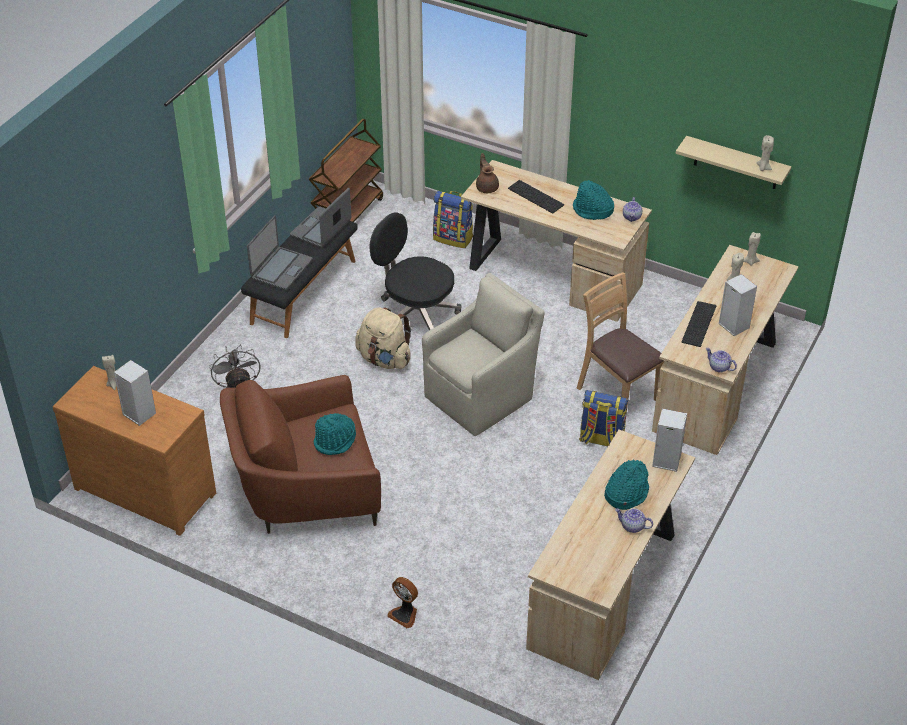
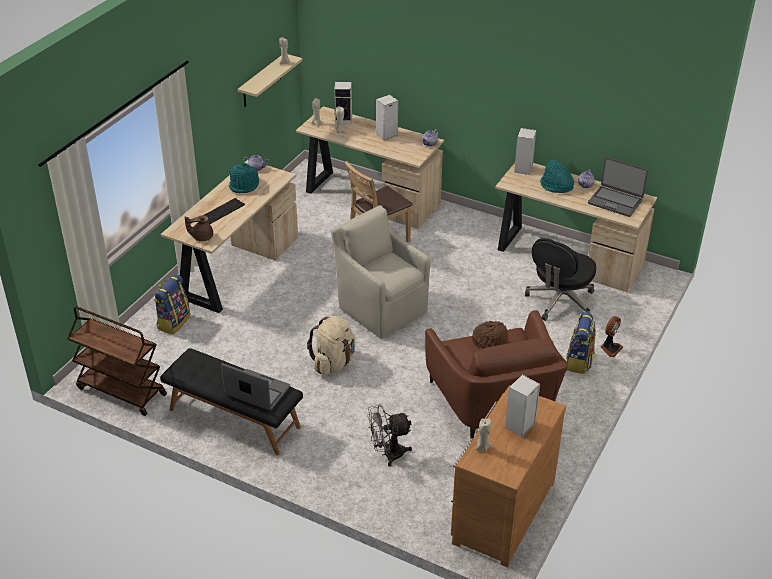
camera: 90 degrees left, 5 degrees down
laptop [290,188,352,248] -> laptop moved to [588,157,648,217]
turquoise hat [313,413,356,455] -> brown hat [472,321,510,350]
black office chair [369,213,461,330] -> black office chair moved to [525,238,596,321]
backpack [579,390,628,446] -> backpack moved to [566,312,596,374]
keyboard [681,301,717,347] -> none
none -> speaker [334,82,352,124]

